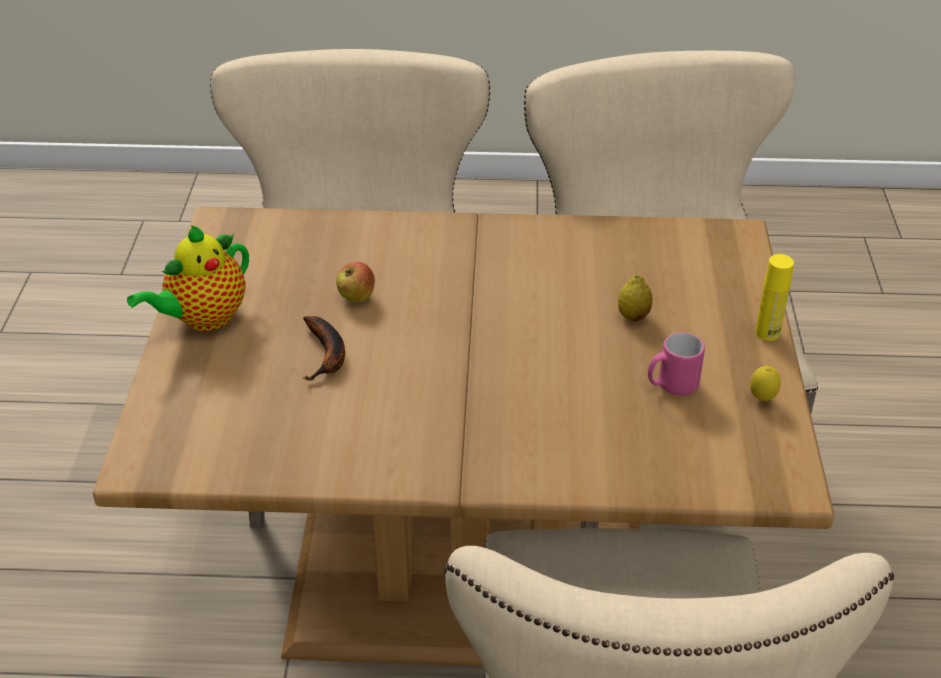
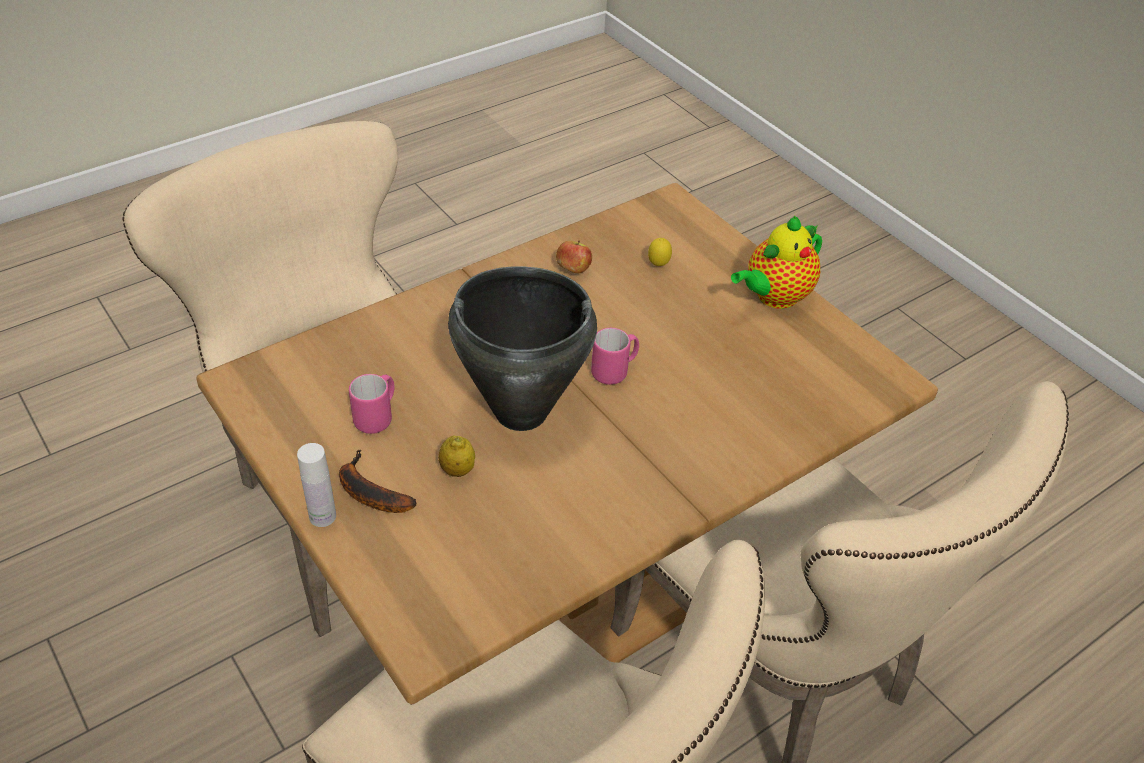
camera: 140 degrees right, 5 degrees up
teapot [127,225,249,331] -> teapot turned 135 degrees counterclockwise [731,216,822,309]
banana [303,316,345,381] -> banana moved to [339,449,416,513]
apple [336,262,375,302] -> apple moved to [556,240,592,273]
lemon [750,366,781,401] -> lemon moved to [648,238,672,266]
yellow bottle [755,254,794,341] -> white bottle [297,443,336,527]
none -> black cooking pot [448,266,597,431]
none -> pink mug [591,328,639,385]

